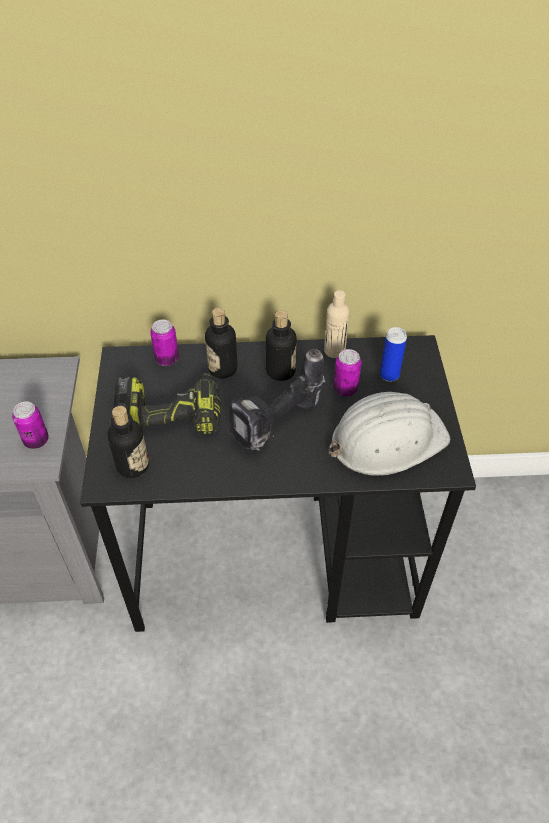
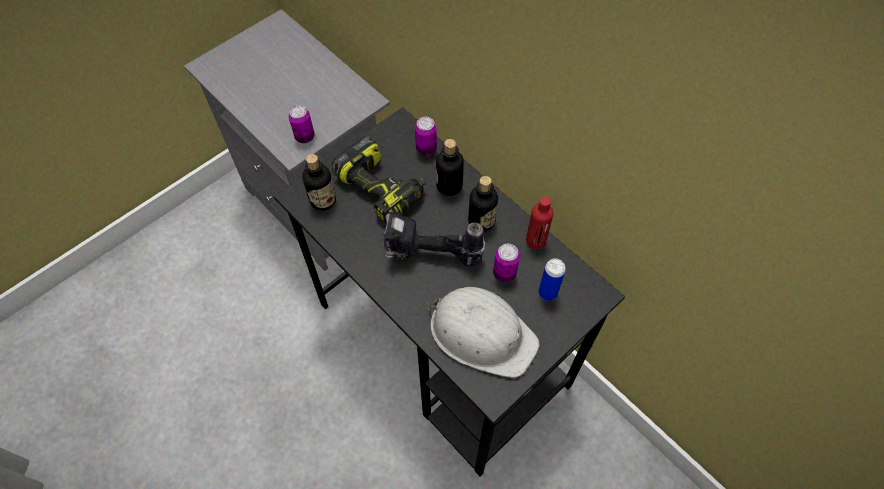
camera: 50 degrees right, 10 degrees up
beige bottle [324,290,350,358] -> red bottle [526,197,553,249]

